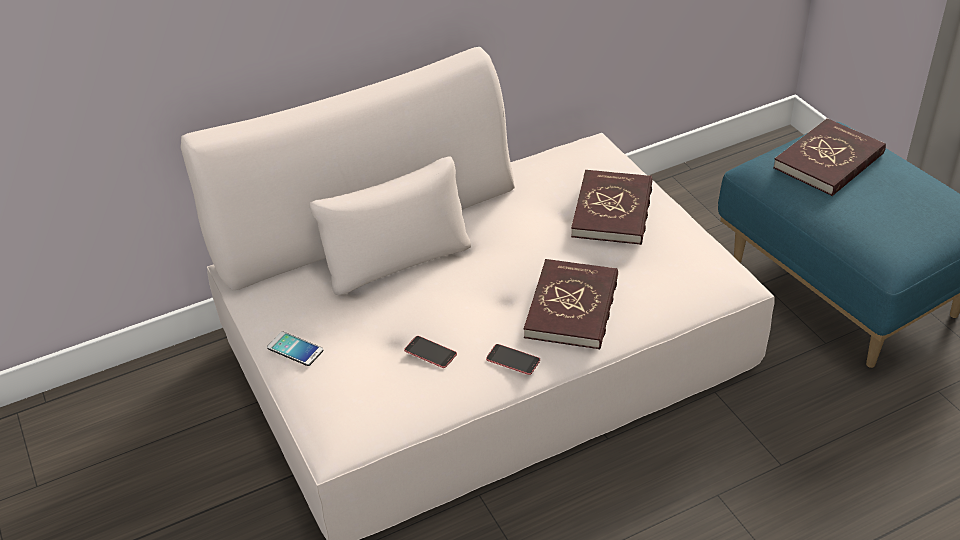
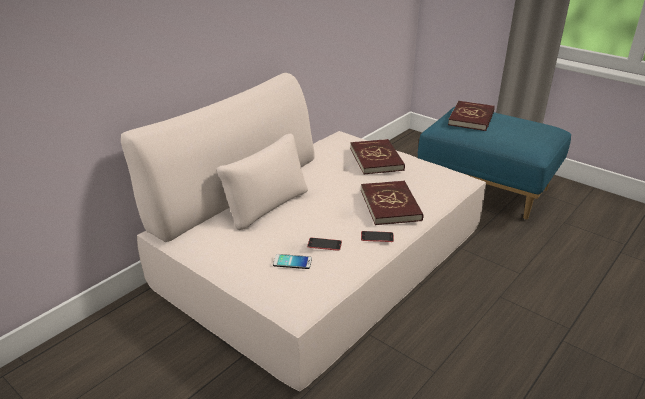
camera: 25 degrees left, 10 degrees down
phone [267,331,323,366] -> phone moved to [273,254,312,269]

